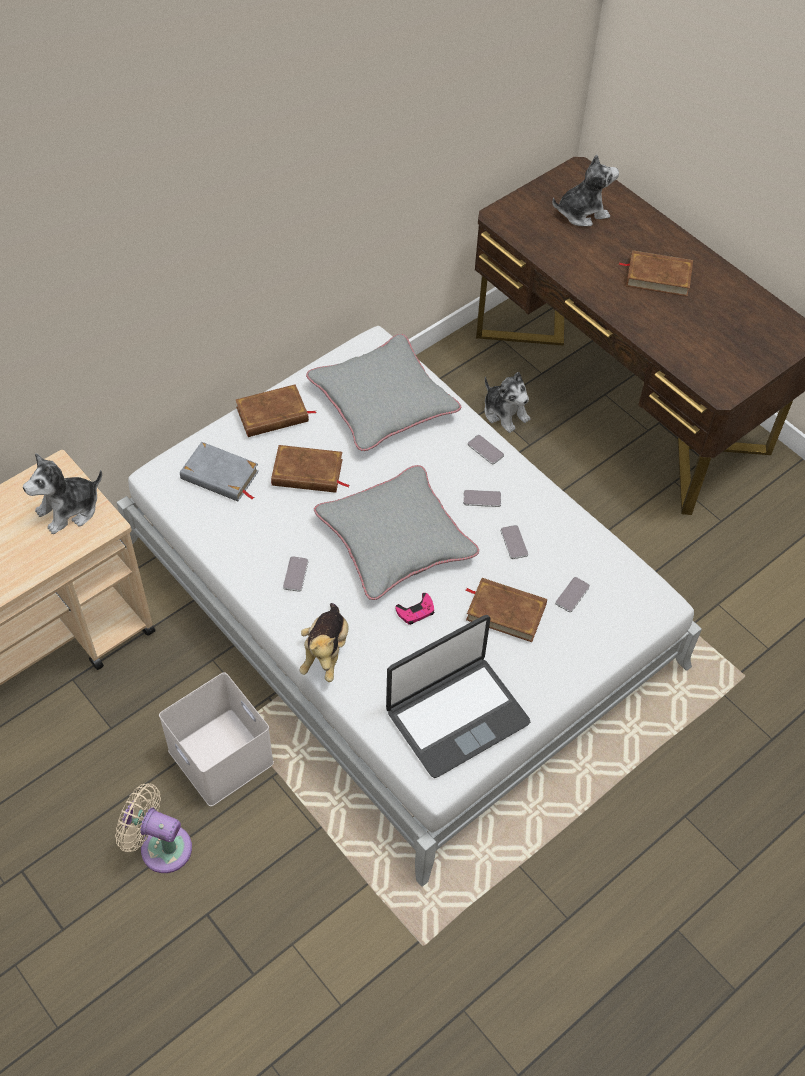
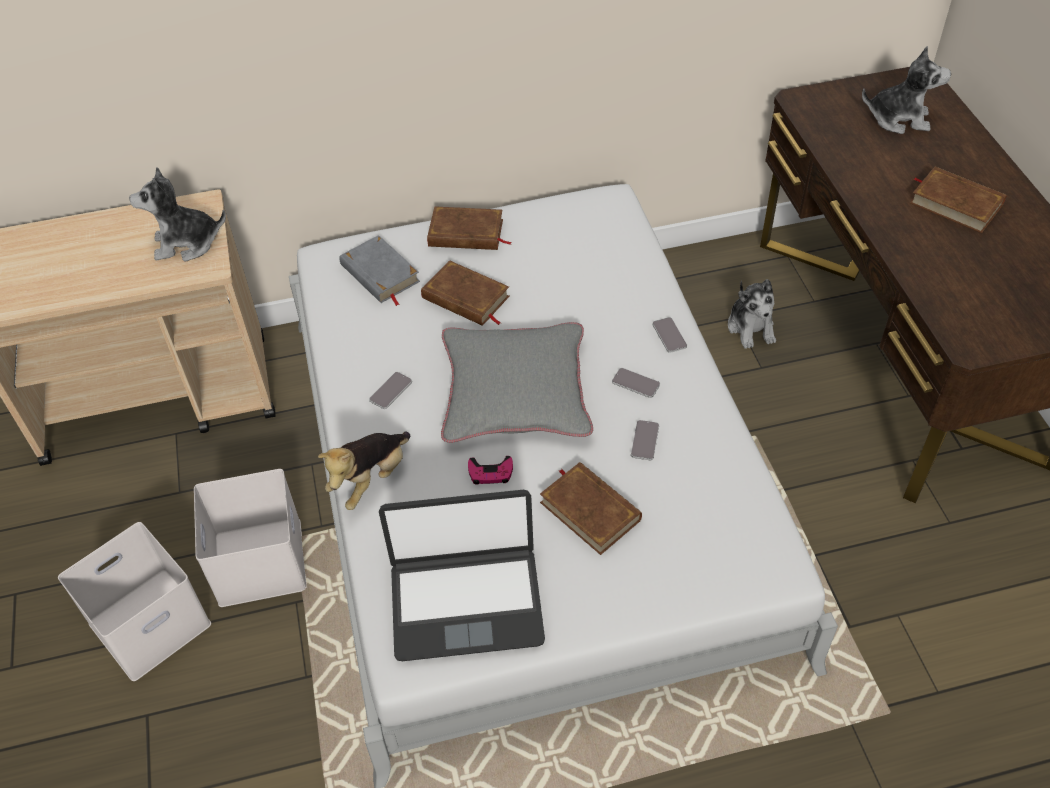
camera: 30 degrees right, 5 degrees down
beige fan [115,784,192,873] -> white storage box [58,522,211,681]
grey pillow [306,334,461,451] -> none
phone [555,577,590,612] -> none

